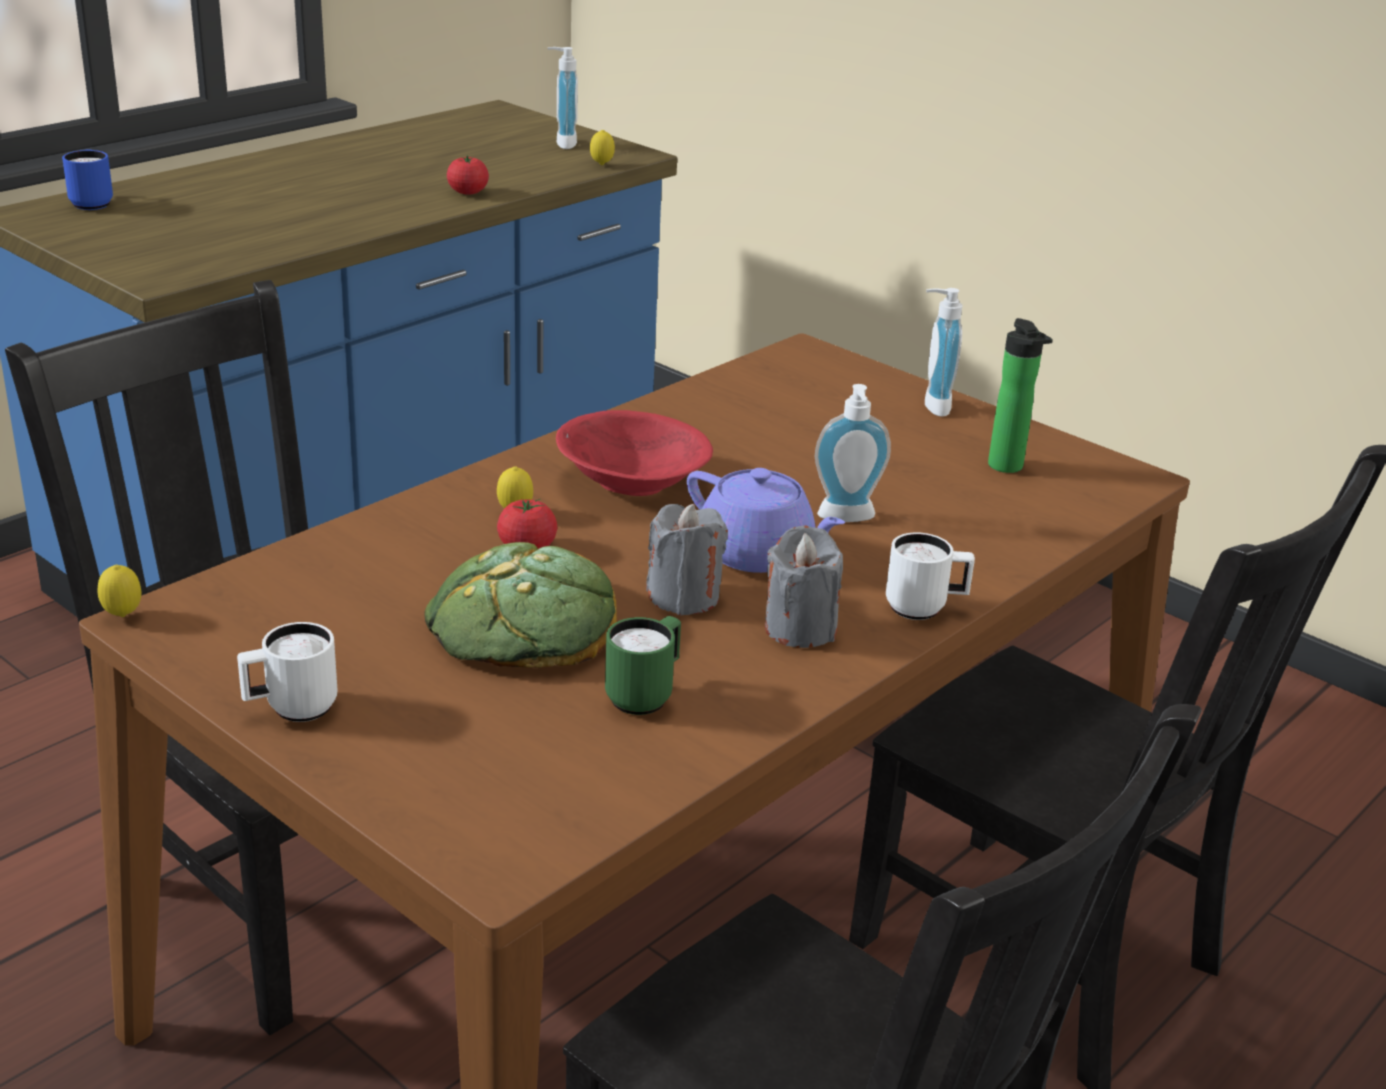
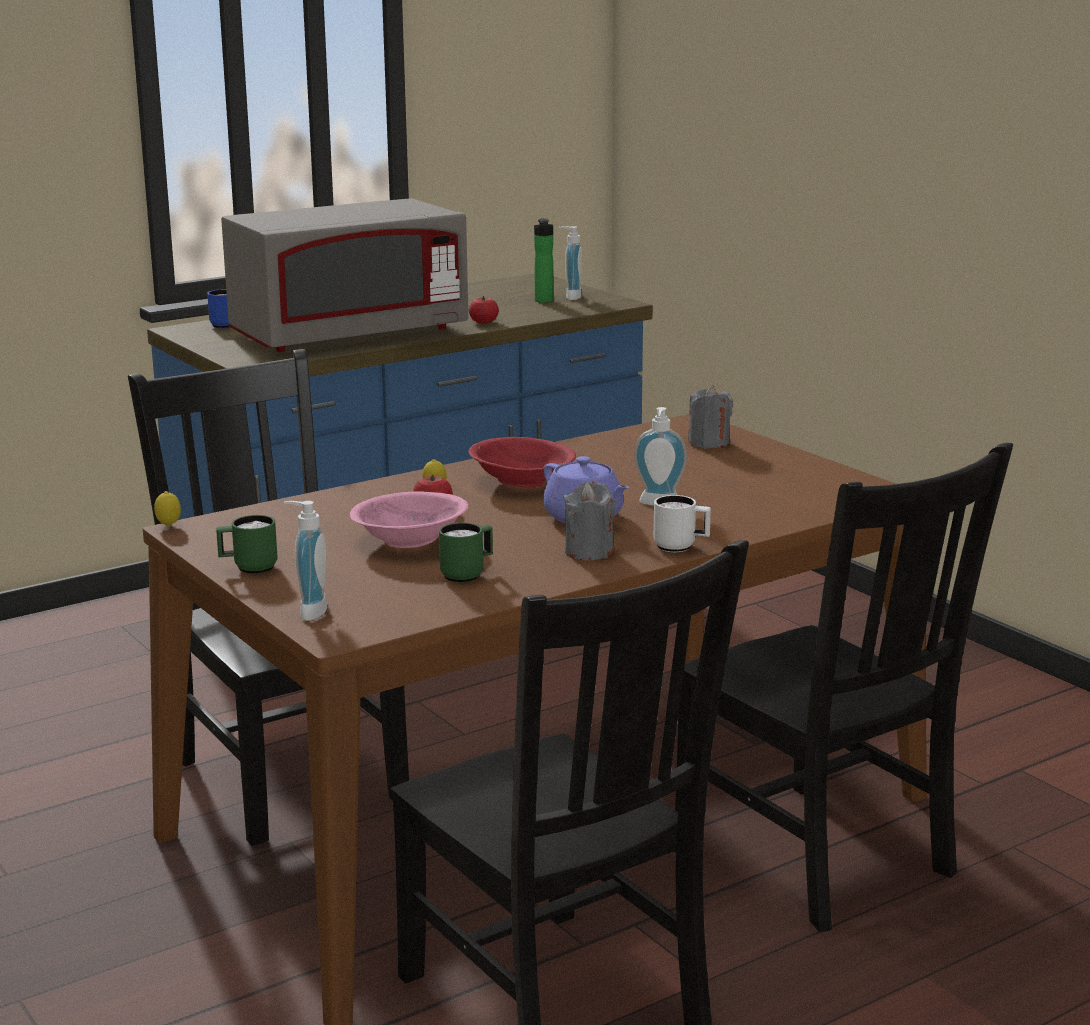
camera: 15 degrees right, 10 degrees down
white mug [237,622,338,722] -> green mug [216,515,277,574]
bread [424,542,617,668] -> pink bowl [350,491,468,548]
lemon [590,130,615,165] -> none
grey candle [646,504,728,615] -> grey candle moved to [688,385,733,448]
soap dispenser [925,288,962,417] -> soap dispenser moved to [284,501,327,621]
bottle [988,318,1053,473] -> bottle moved to [534,218,554,303]
none -> grey microwave [221,198,468,352]

